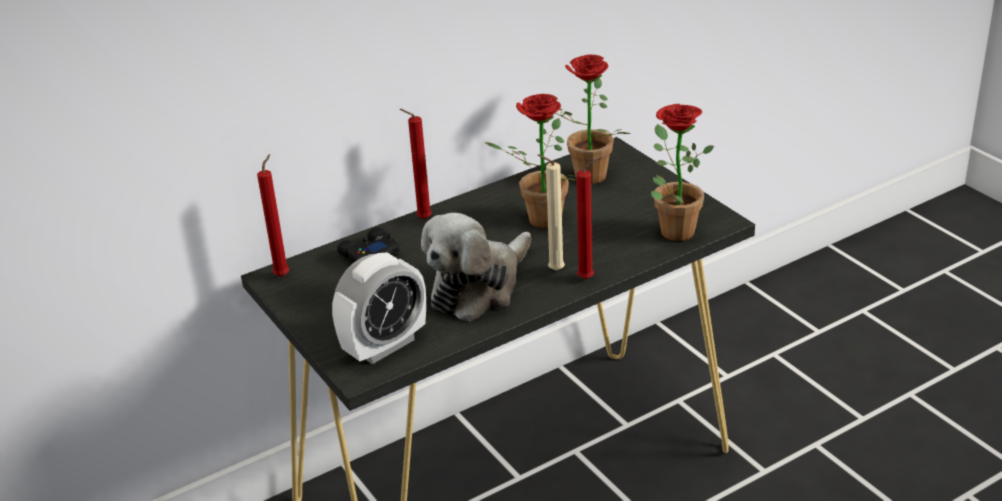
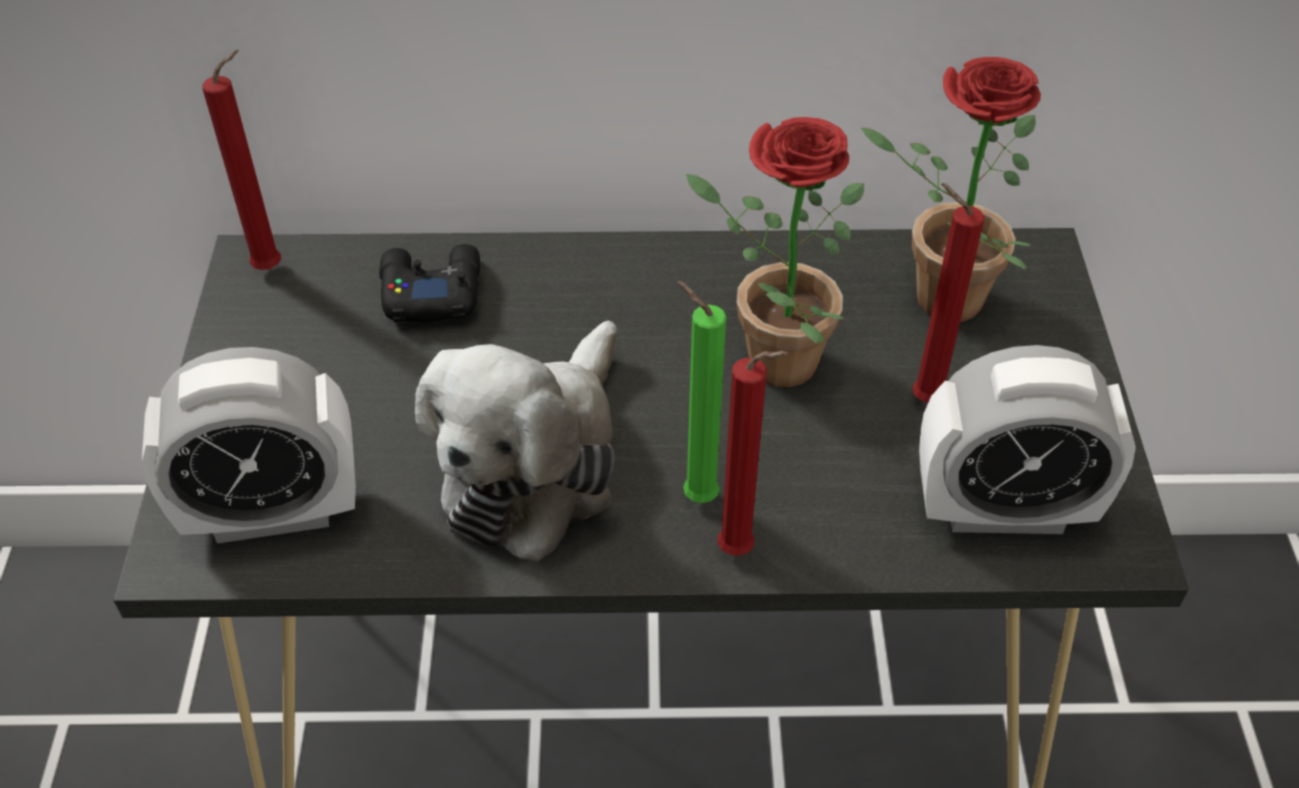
camera: 30 degrees right, 15 degrees up
red candle [400,109,432,219] -> red candle moved to [912,183,984,402]
plush toy [421,213,531,322] -> plush toy turned 45 degrees counterclockwise [415,320,618,561]
beige candle [538,155,565,271] -> green candle [678,281,726,503]
potted plant [651,104,714,241] -> alarm clock [919,345,1136,534]

